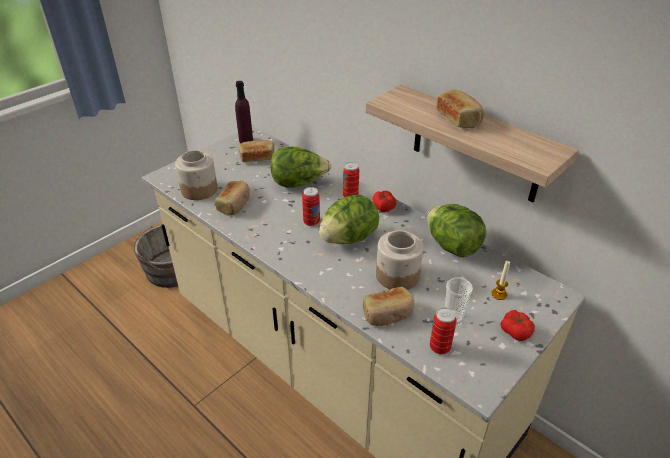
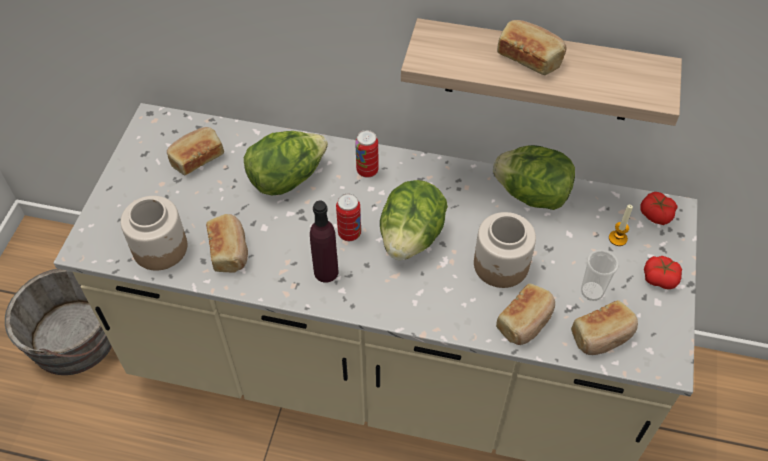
camera: 30 degrees left, 15 degrees up
purple bottle [235,81,253,143] -> purple bottle moved to [310,201,339,283]
tomato [372,191,396,212] -> tomato moved to [640,192,678,225]
can [430,307,457,354] -> bread [571,300,638,355]

